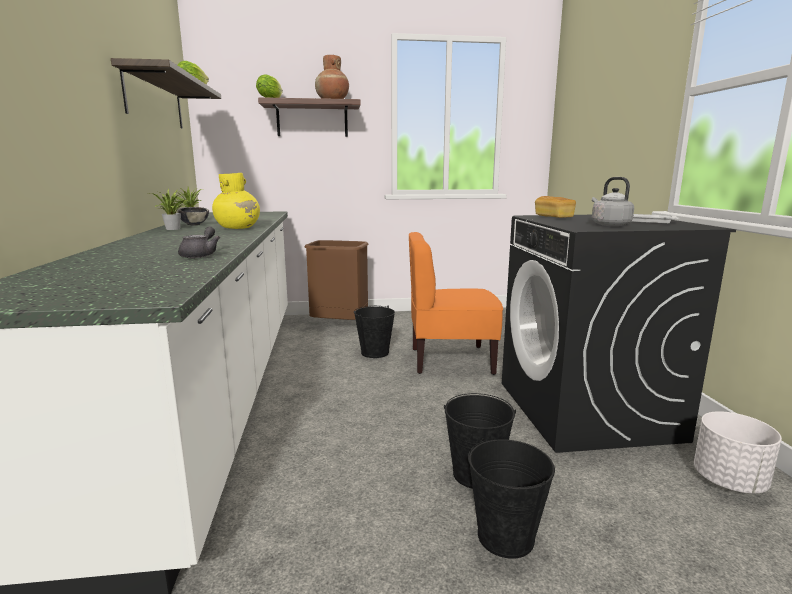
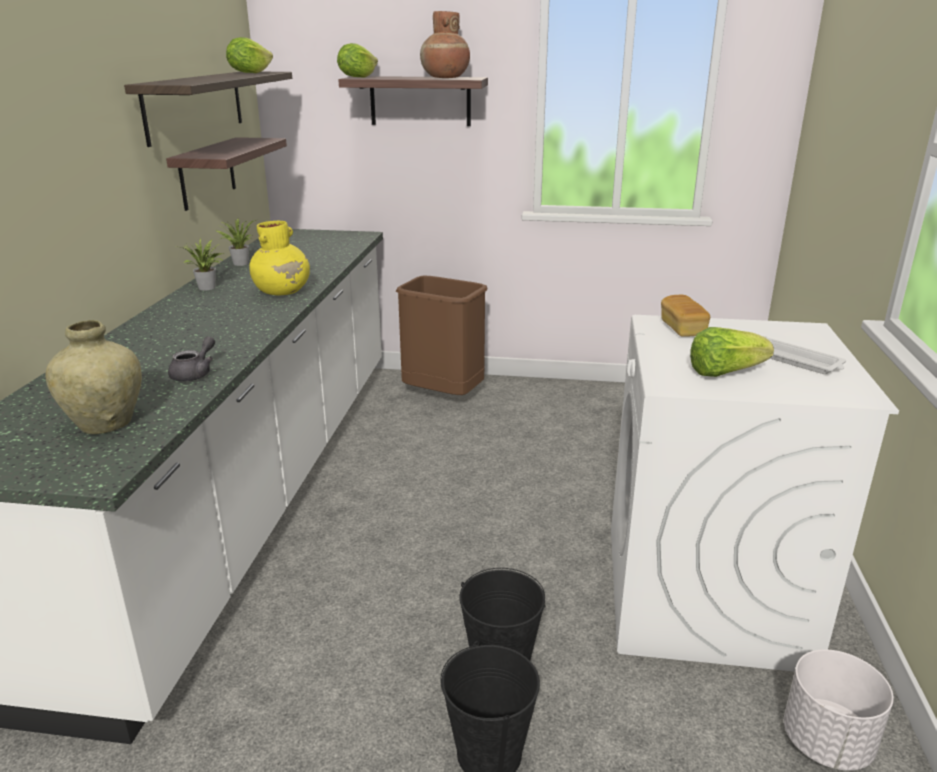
camera: 15 degrees right, 10 degrees up
bowl [177,207,209,226] -> none
black bucket [354,306,395,358] -> none
orange chair [409,232,503,375] -> none
black washing machine [502,215,736,453] -> white washing machine [611,315,899,672]
grey kettle [592,177,634,226] -> lettuce [690,327,774,377]
none -> beige vase [45,320,142,434]
none -> shelf [166,137,287,211]

